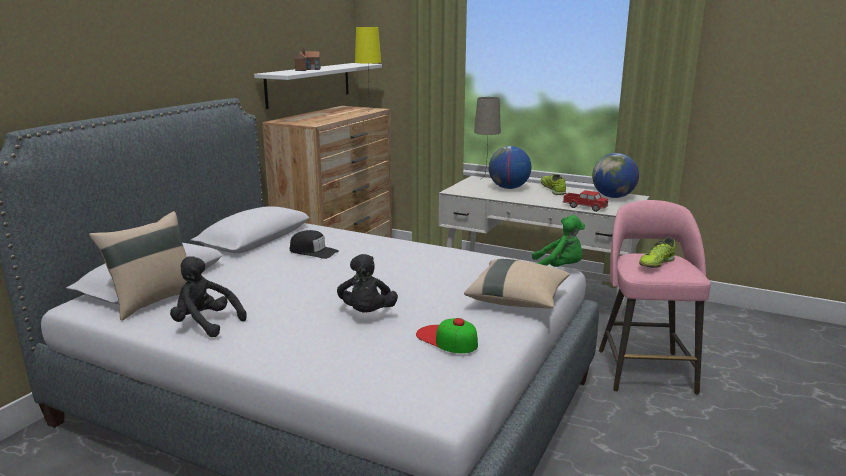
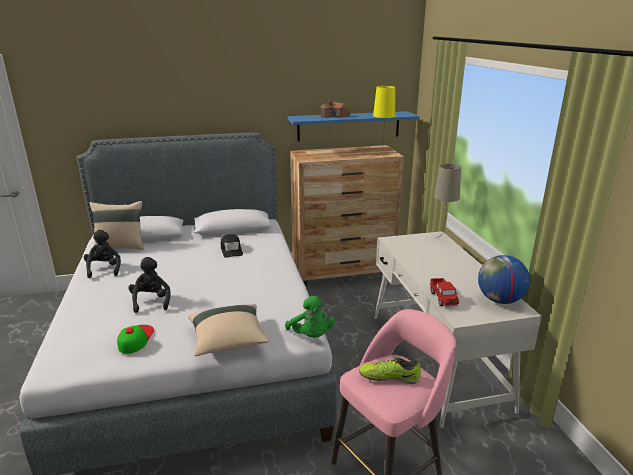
camera: 50 degrees right, 5 degrees up
white shelf [254,63,382,109] -> blue shelf [288,111,420,142]
black plush toy [337,254,398,312] -> black plush toy turned 120 degrees clockwise [128,257,171,313]
globe [488,146,531,189] -> none
shoe [541,174,566,195] -> none

